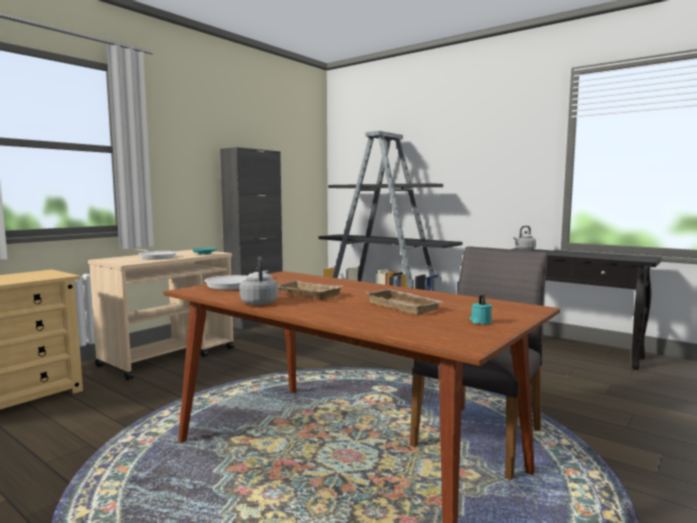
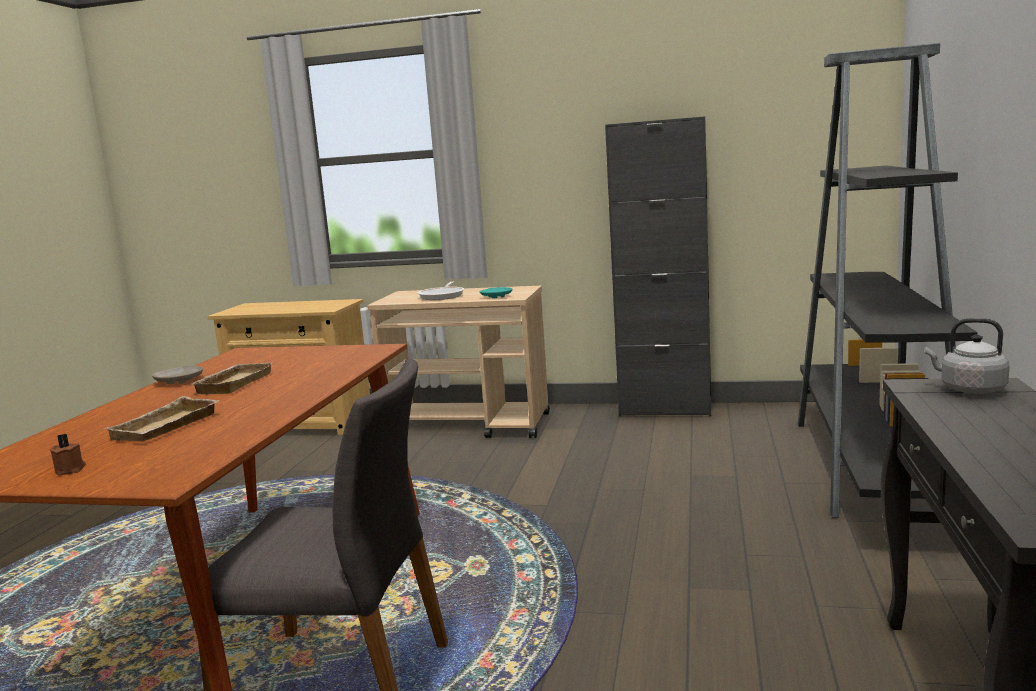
camera: 65 degrees right, 5 degrees up
frying pan [204,271,268,290] -> none
grey kettle [239,257,278,305] -> beige plate [152,366,203,384]
turquoise candle [469,295,492,324] -> brown candle [50,434,86,476]

